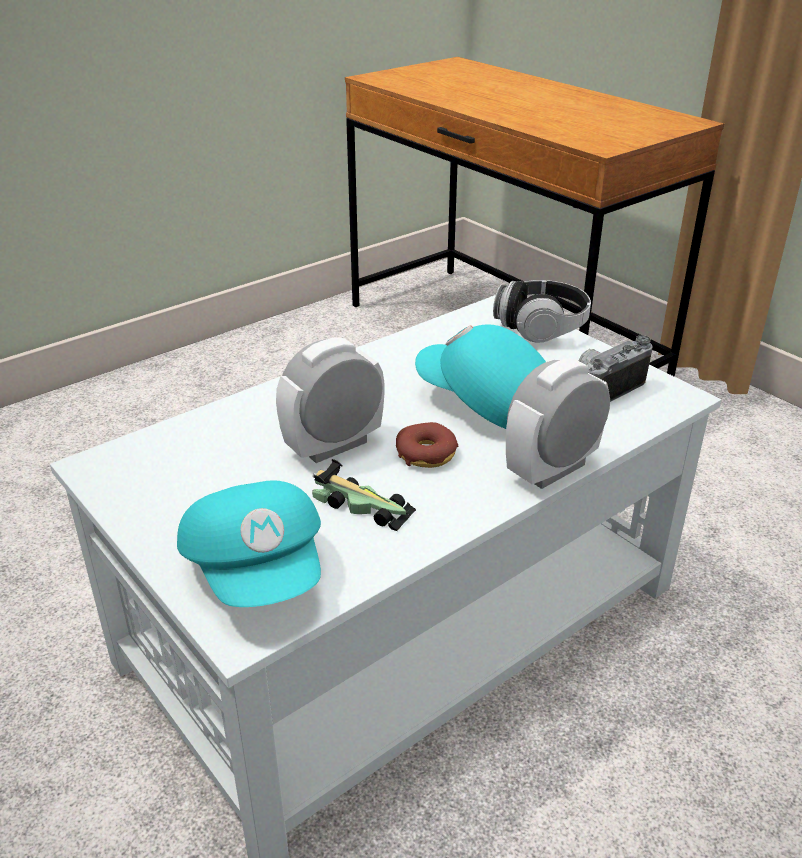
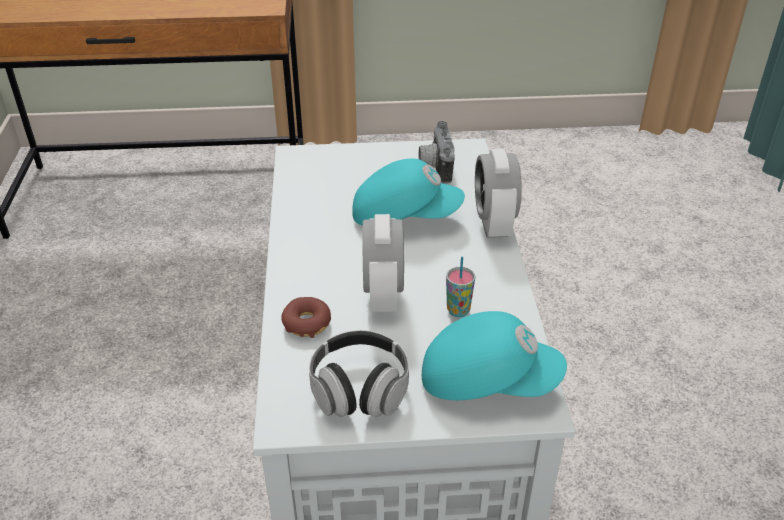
camera: 55 degrees left, 5 degrees up
toy car [312,459,416,531] -> cup [446,257,475,317]
donut [396,422,458,468] -> donut moved to [281,297,331,338]
turquoise cap [415,325,546,429] -> turquoise cap turned 150 degrees counterclockwise [352,158,465,225]
headphones [493,280,591,343] -> headphones moved to [309,330,409,417]

